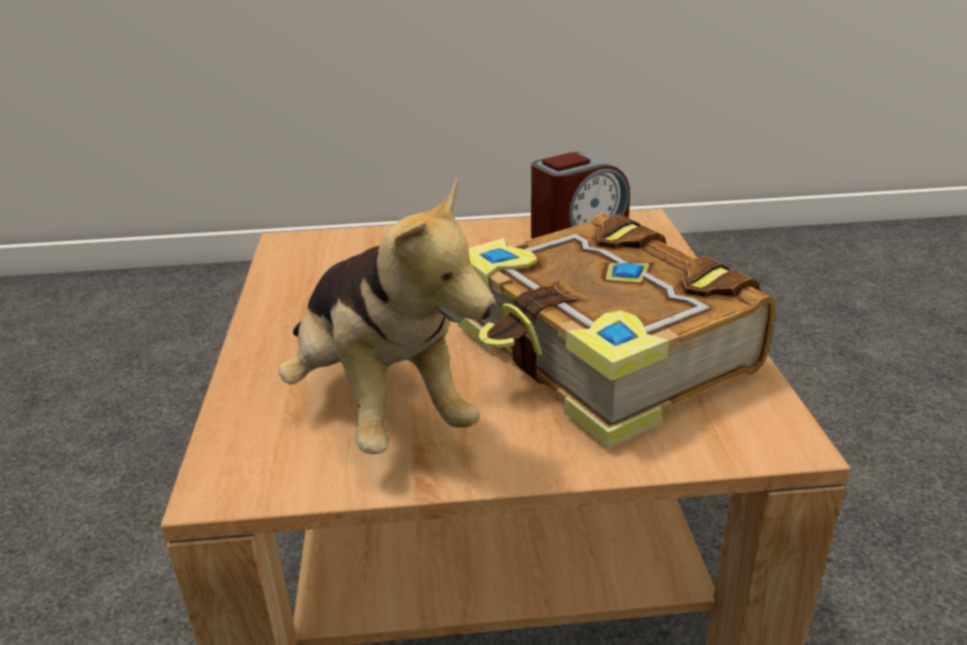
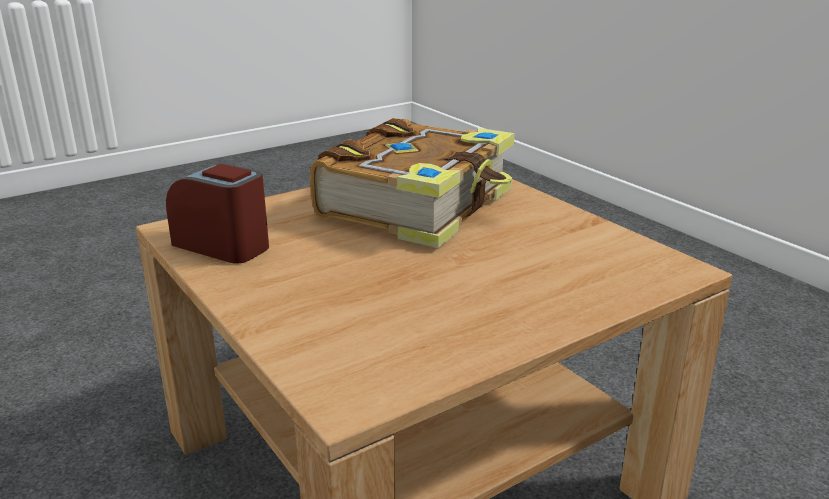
camera: 120 degrees left, 5 degrees down
plush toy [279,177,495,454] -> none

